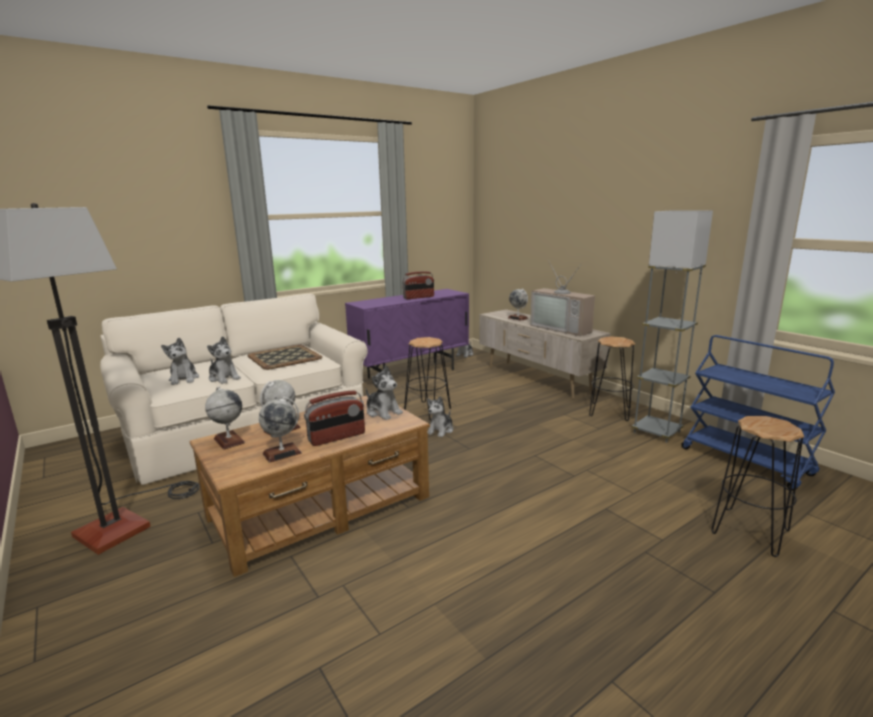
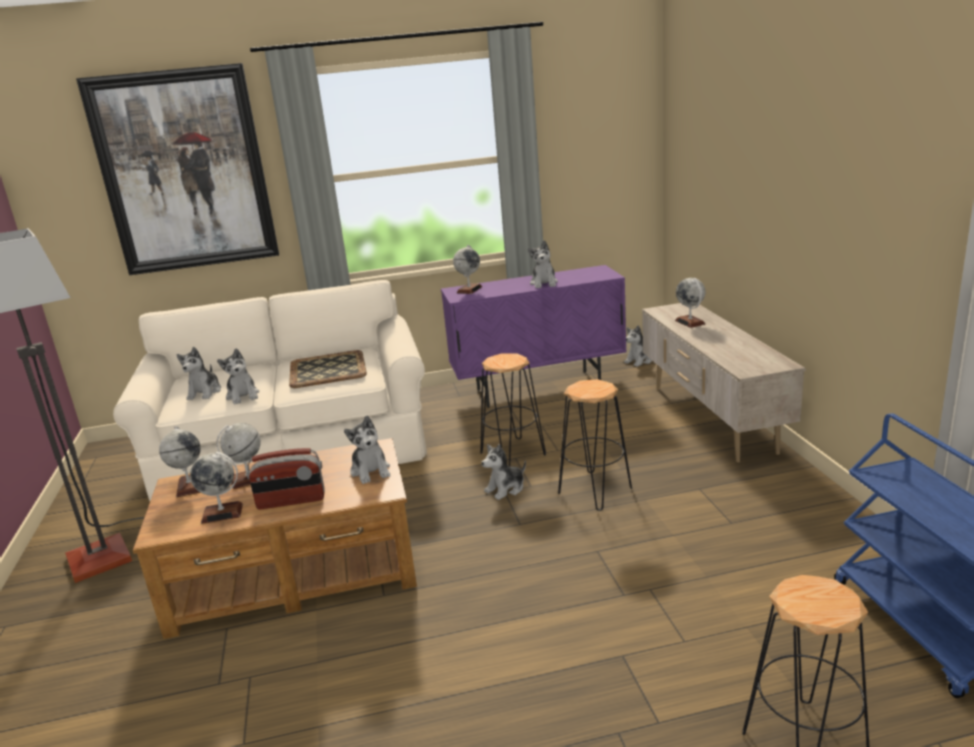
camera: 25 degrees right, 5 degrees up
radio [402,271,434,299] -> plush toy [528,240,558,288]
television [530,260,595,336] -> none
black stool [589,336,635,421] -> black stool moved to [558,379,632,511]
grey floor lamp [632,210,713,443] -> none
none -> picture [76,63,279,275]
none -> globe [453,245,482,294]

